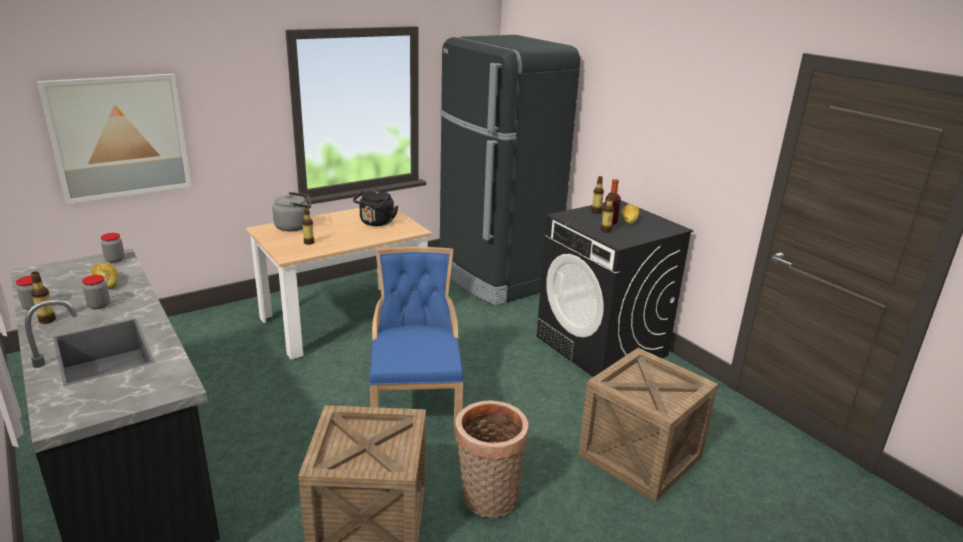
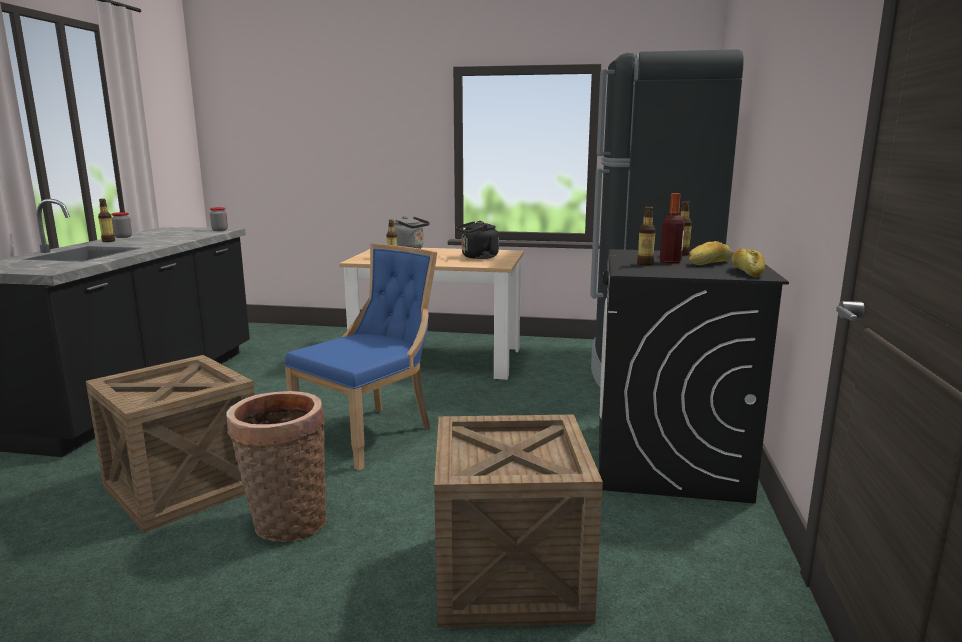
camera: 45 degrees right, 10 degrees down
picture [37,74,192,204] -> none
jar [82,275,110,309] -> none
bread [91,263,118,289] -> bread moved to [732,248,765,277]

